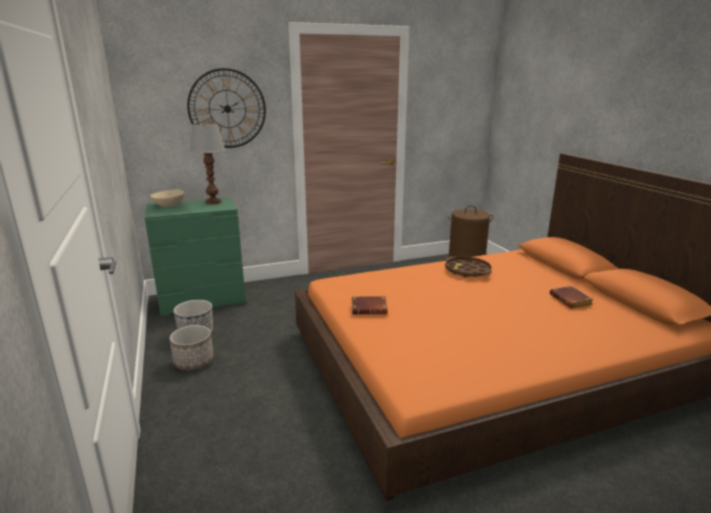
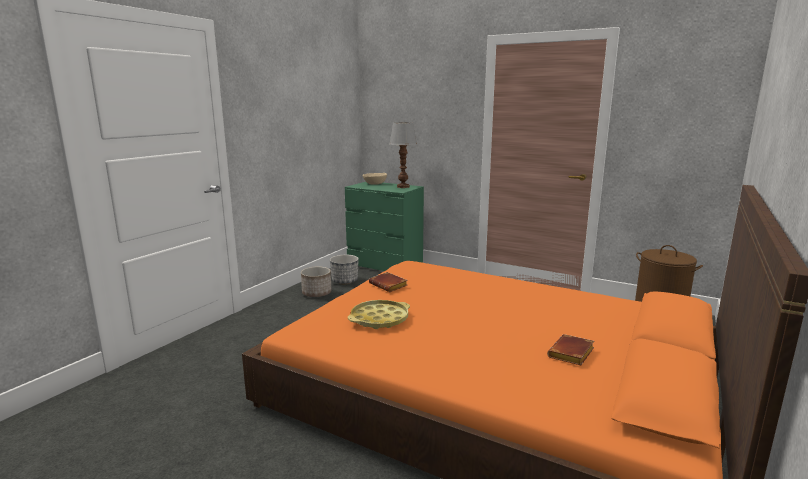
camera: 50 degrees right, 5 degrees down
wall clock [187,68,266,148] -> none
brown tray [445,256,492,278] -> none
none -> yellow tray [348,300,410,329]

